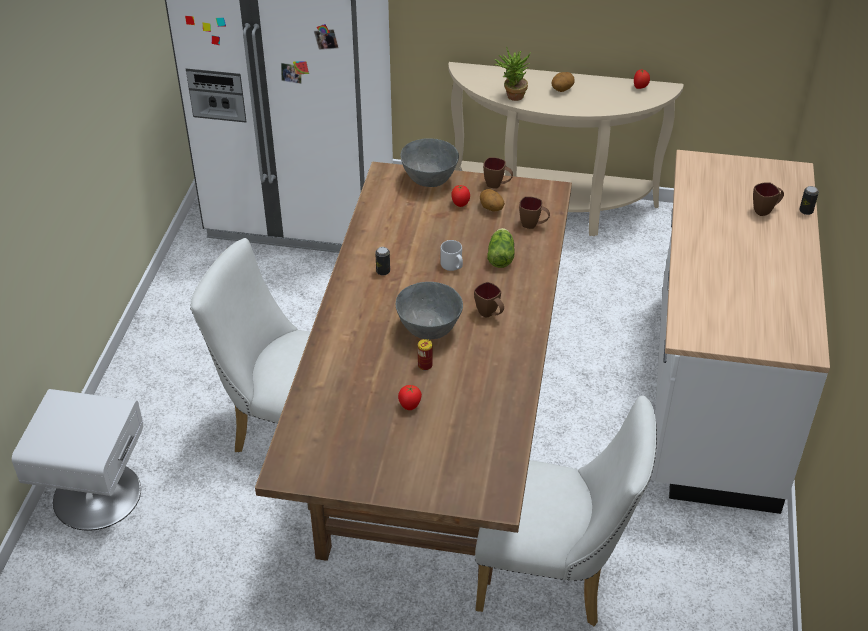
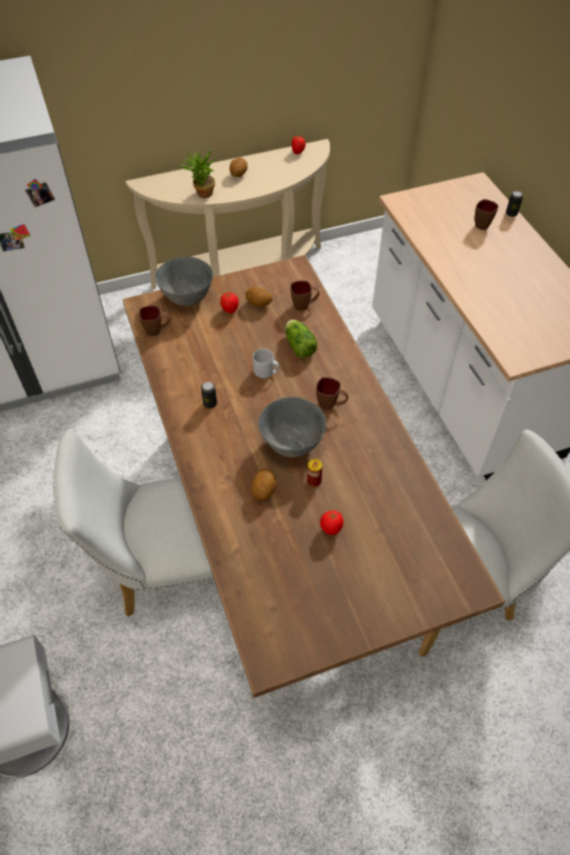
camera: 30 degrees left, 10 degrees up
brown mug [483,157,513,189] -> brown mug moved to [139,306,171,336]
none -> potato [251,468,276,501]

